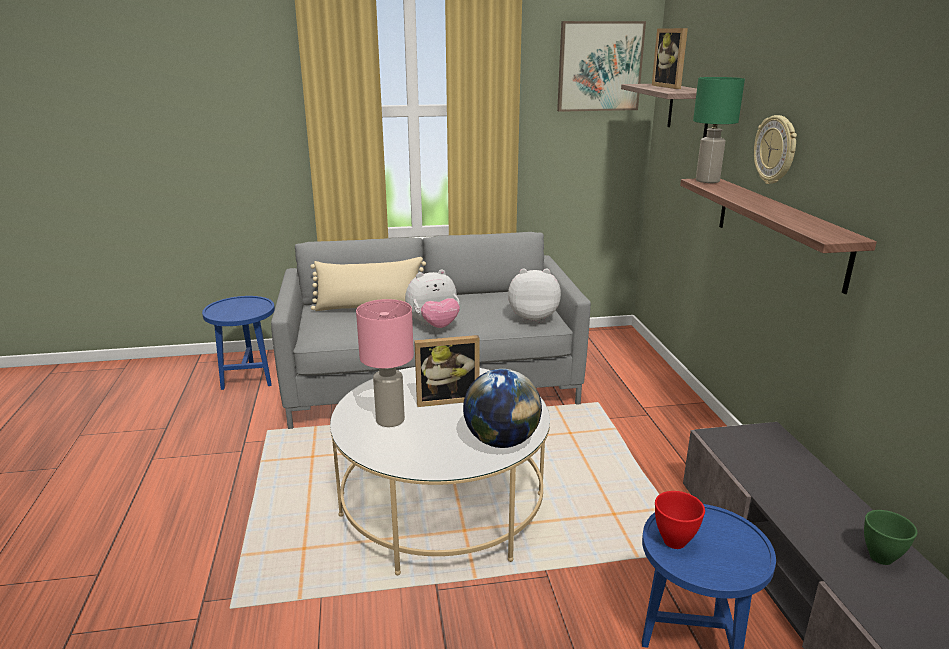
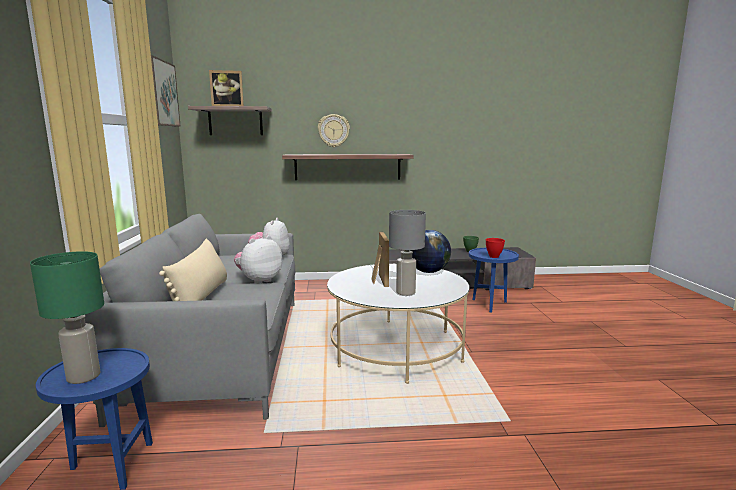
camera: 85 degrees left, 10 degrees down
pink table lamp [356,299,414,427] -> grey table lamp [389,210,426,296]
plush toy [405,269,460,328] -> plush toy turned 120 degrees counterclockwise [234,236,282,284]
green table lamp [693,77,745,183] -> green table lamp moved to [30,251,104,384]

